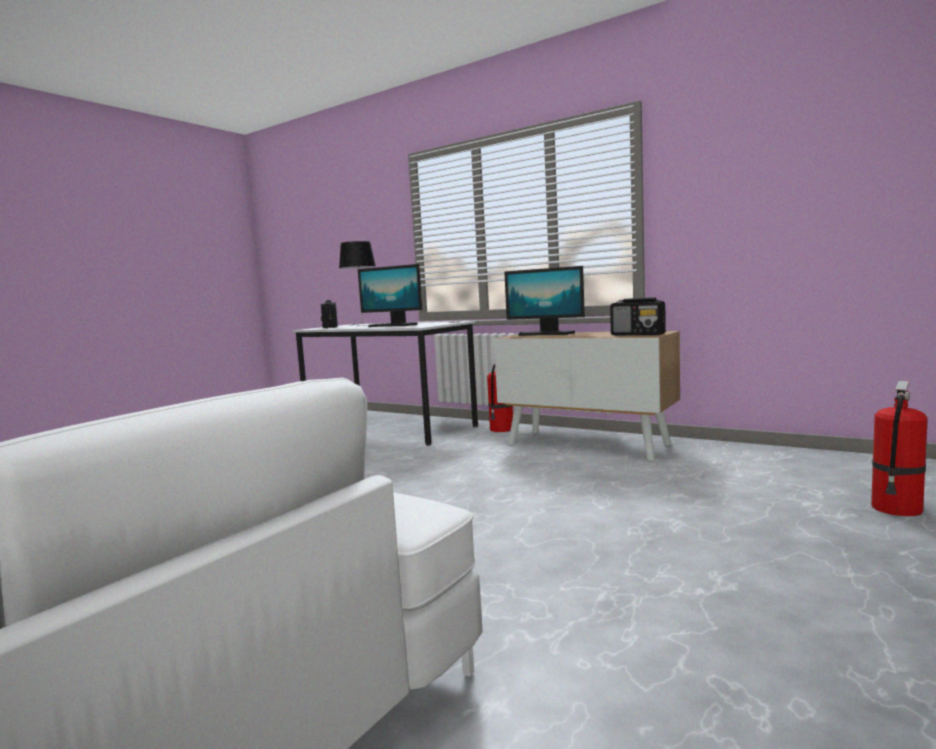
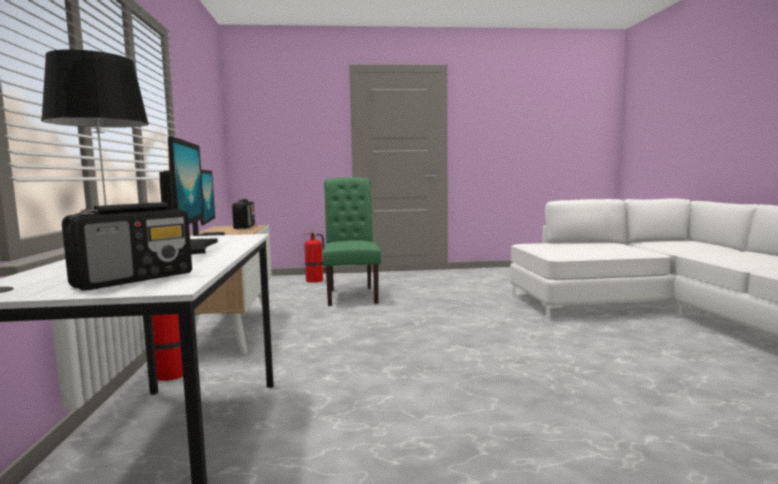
camera: 130 degrees left, 0 degrees up
none -> green chair [323,177,381,306]

